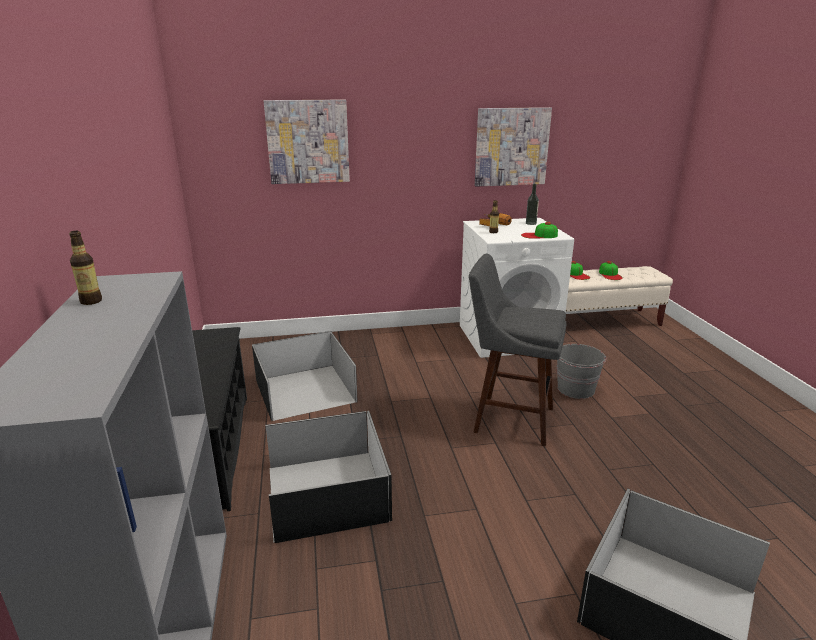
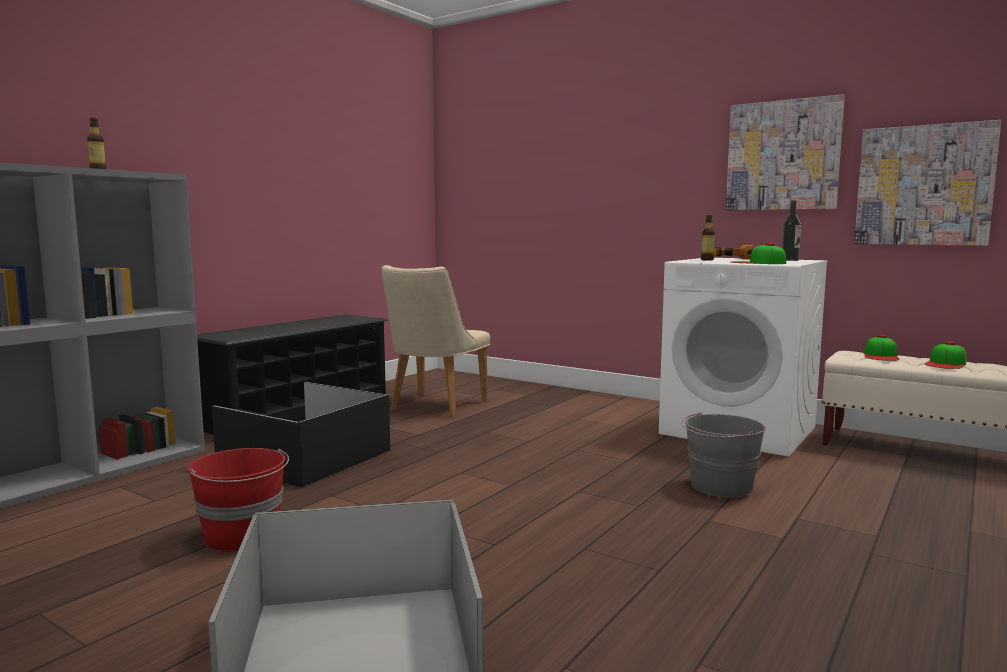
camera: 45 degrees right, 15 degrees down
black storage box [252,331,358,421] -> beige chair [381,265,490,418]
picture [264,99,350,184] -> picture moved to [854,120,1001,246]
grey stool [469,254,567,446] -> none
none -> red bucket [188,448,289,552]

